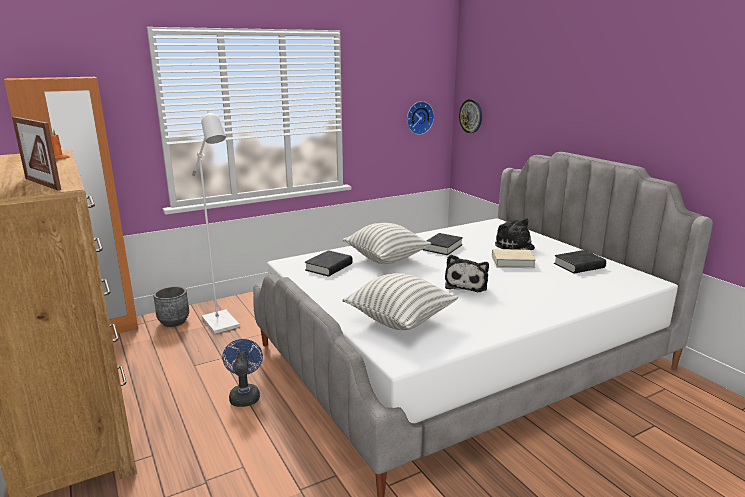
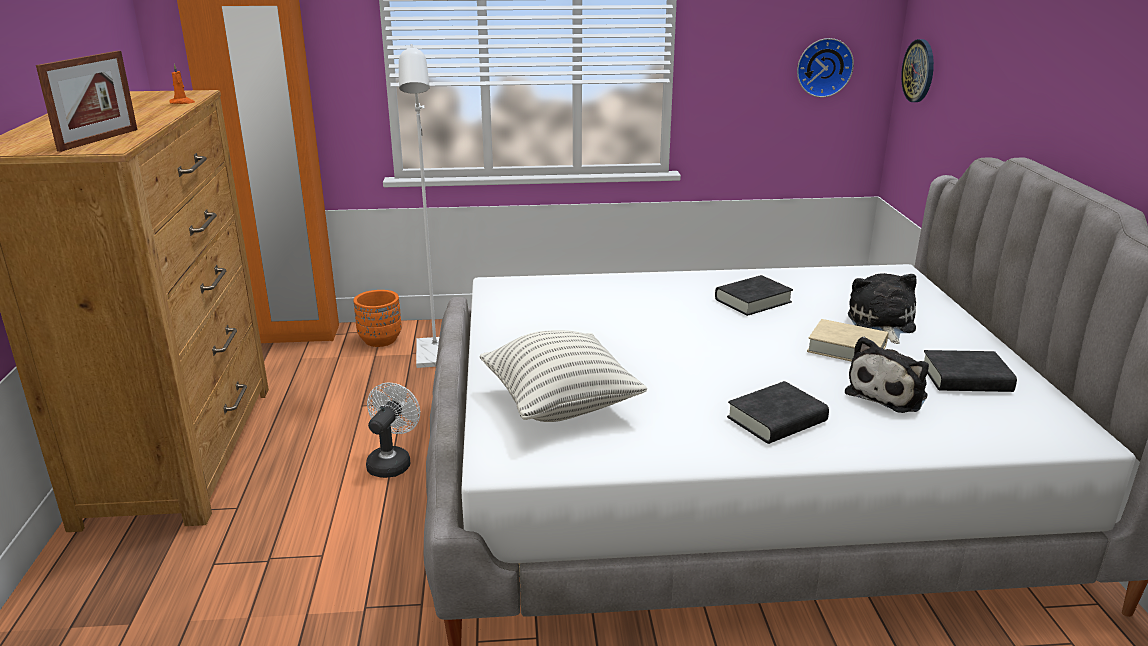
camera: 25 degrees right, 5 degrees up
picture frame [12,117,61,190] -> picture frame turned 135 degrees counterclockwise [36,51,137,152]
grey planter [153,286,189,327] -> orange planter [354,290,402,347]
blue fan [222,339,263,407] -> white fan [366,383,420,478]
black book [305,250,353,276] -> black book moved to [727,381,829,444]
pillow [343,223,431,264] -> none
plush toy [445,255,489,292] -> plush toy moved to [845,337,929,413]

